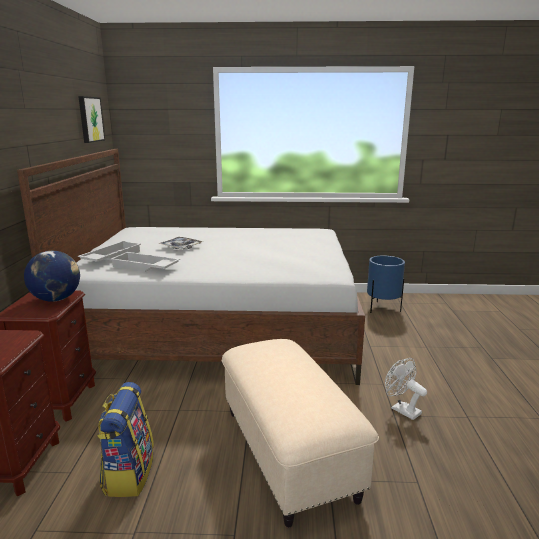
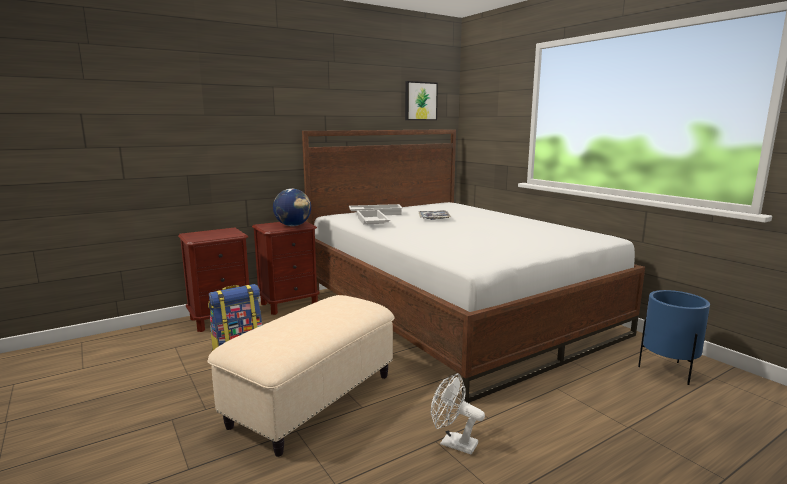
camera: 55 degrees right, 5 degrees down
white fan [385,358,427,420] -> white fan turned 75 degrees counterclockwise [431,373,485,455]

